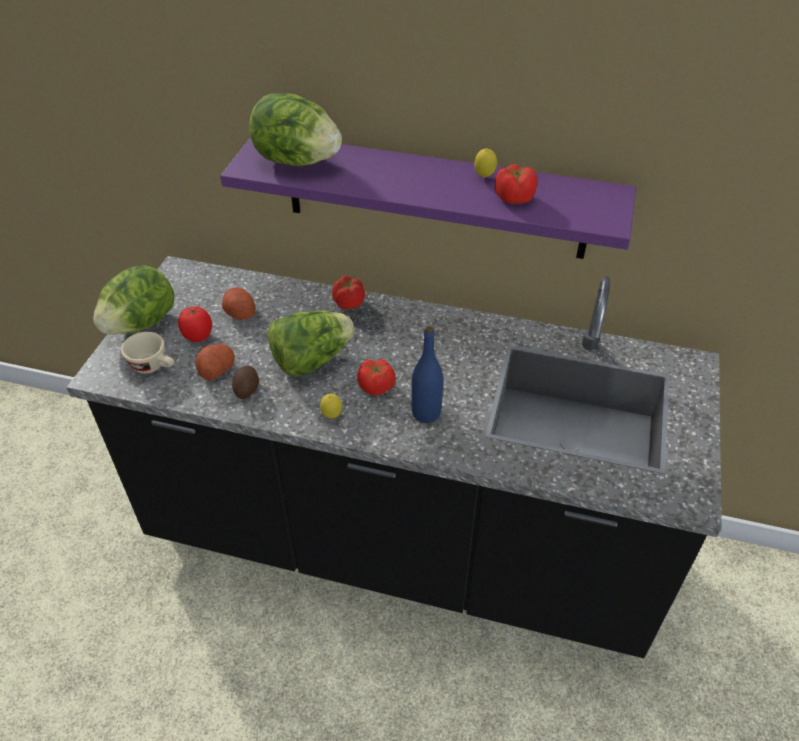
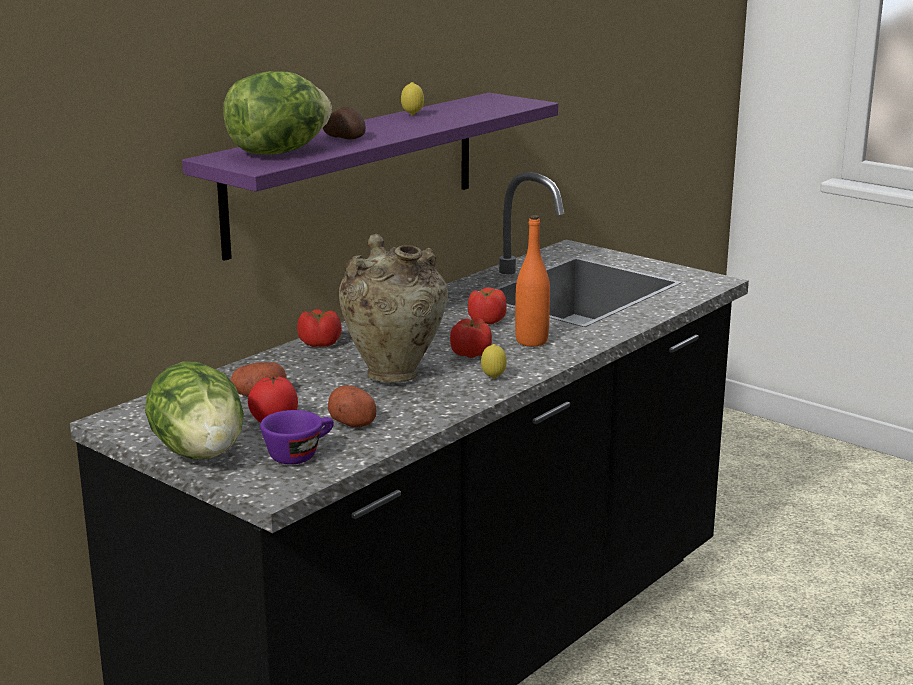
camera: 65 degrees left, 25 degrees down
beige cup [121,332,174,374] -> purple cup [260,410,334,464]
potato [232,366,259,399] -> potato moved to [323,107,366,139]
lettuce [267,310,355,376] -> beige vase [339,234,448,383]
blue bottle [411,326,443,423] -> orange bottle [515,215,550,347]
tomato [495,164,537,204] -> tomato moved to [468,287,507,324]

